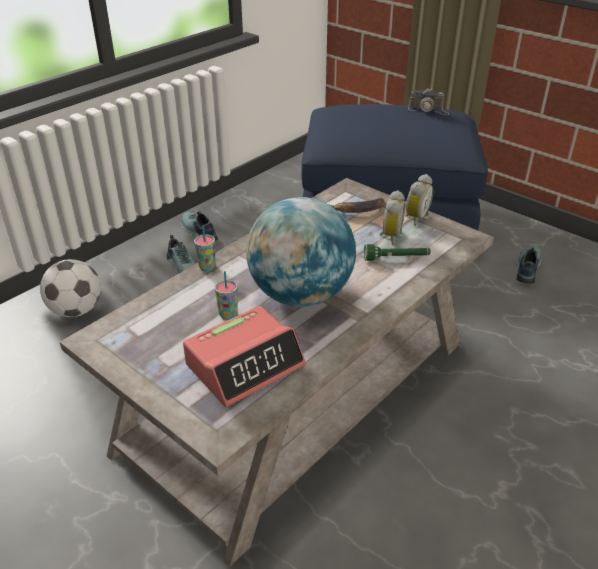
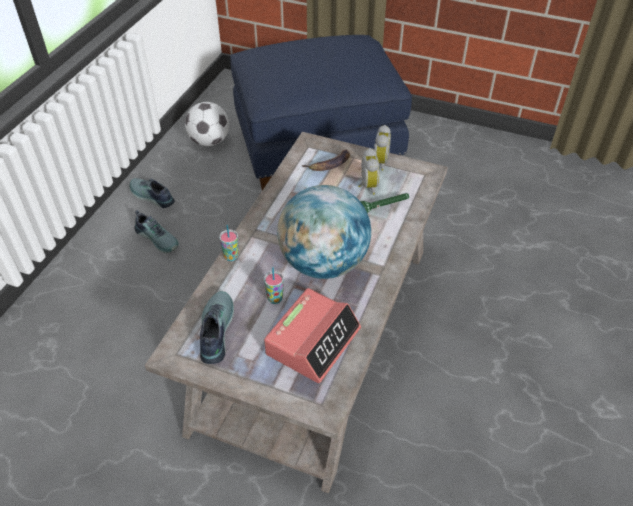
camera: 20 degrees left, 10 degrees up
football [40,259,101,317] -> football moved to [185,102,229,146]
camera [408,88,450,115] -> none
shoe [516,245,542,284] -> shoe moved to [200,291,234,364]

